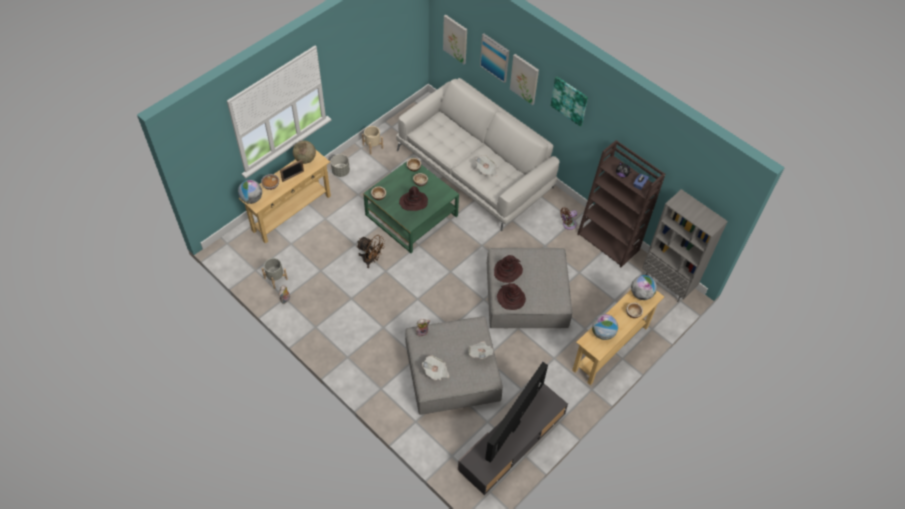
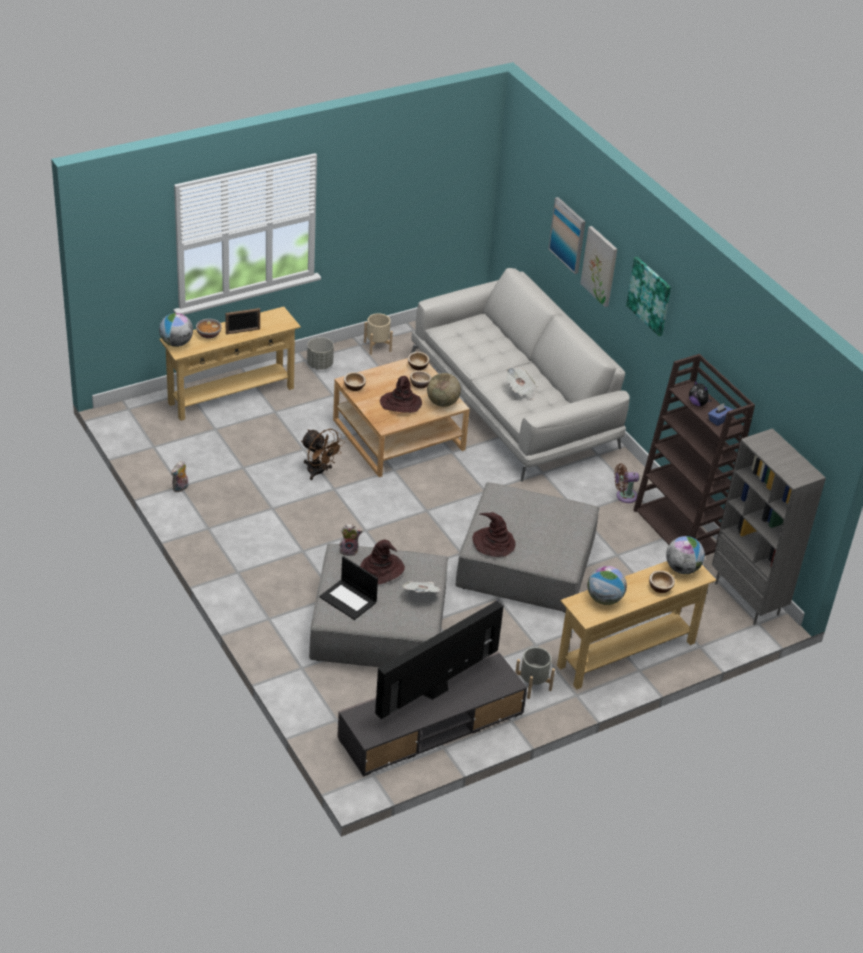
camera: 15 degrees right, 15 degrees down
grey planter [262,258,288,289] -> grey planter moved to [515,647,555,699]
globe [293,141,316,164] -> globe moved to [427,373,461,407]
green coffee table [363,157,459,253] -> beige coffee table [333,358,470,477]
newspaper [422,356,449,381] -> laptop [319,556,378,620]
picture [443,15,467,64] -> none
brown hat [494,255,523,283] -> brown hat moved to [360,540,405,584]

